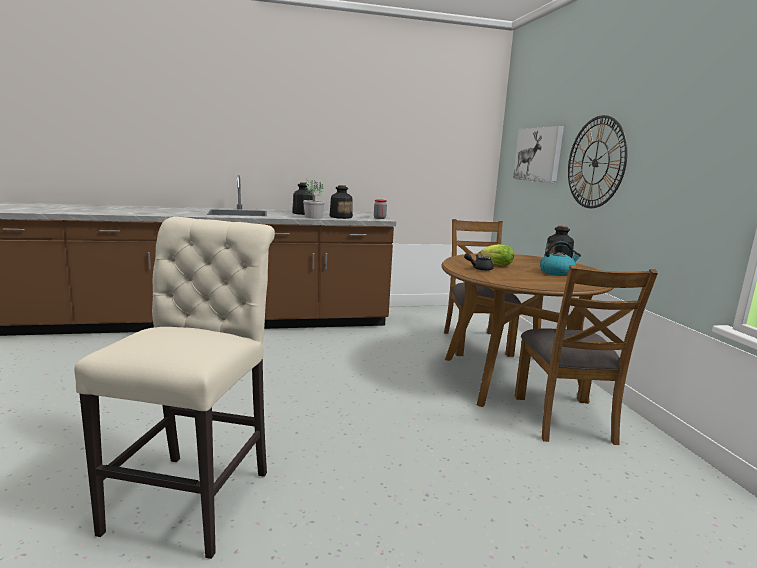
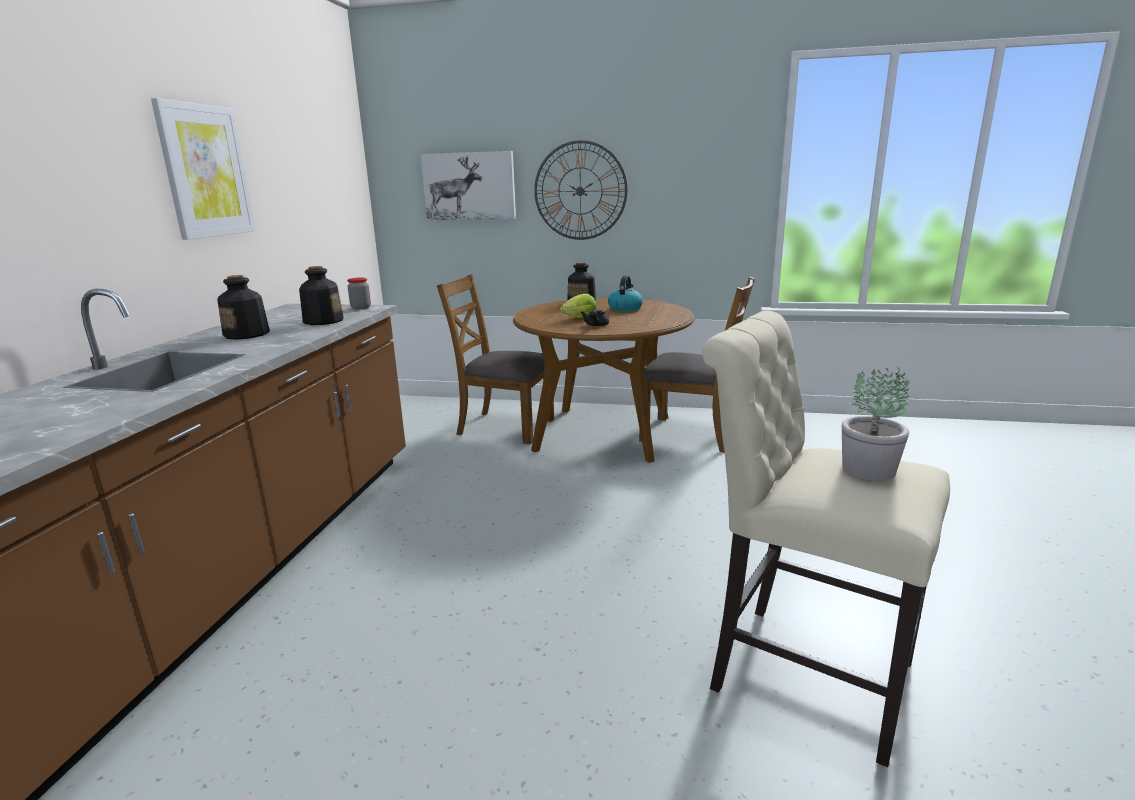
camera: 65 degrees left, 5 degrees up
potted plant [303,179,325,219] -> potted plant moved to [842,367,910,481]
none -> picture [151,98,255,240]

